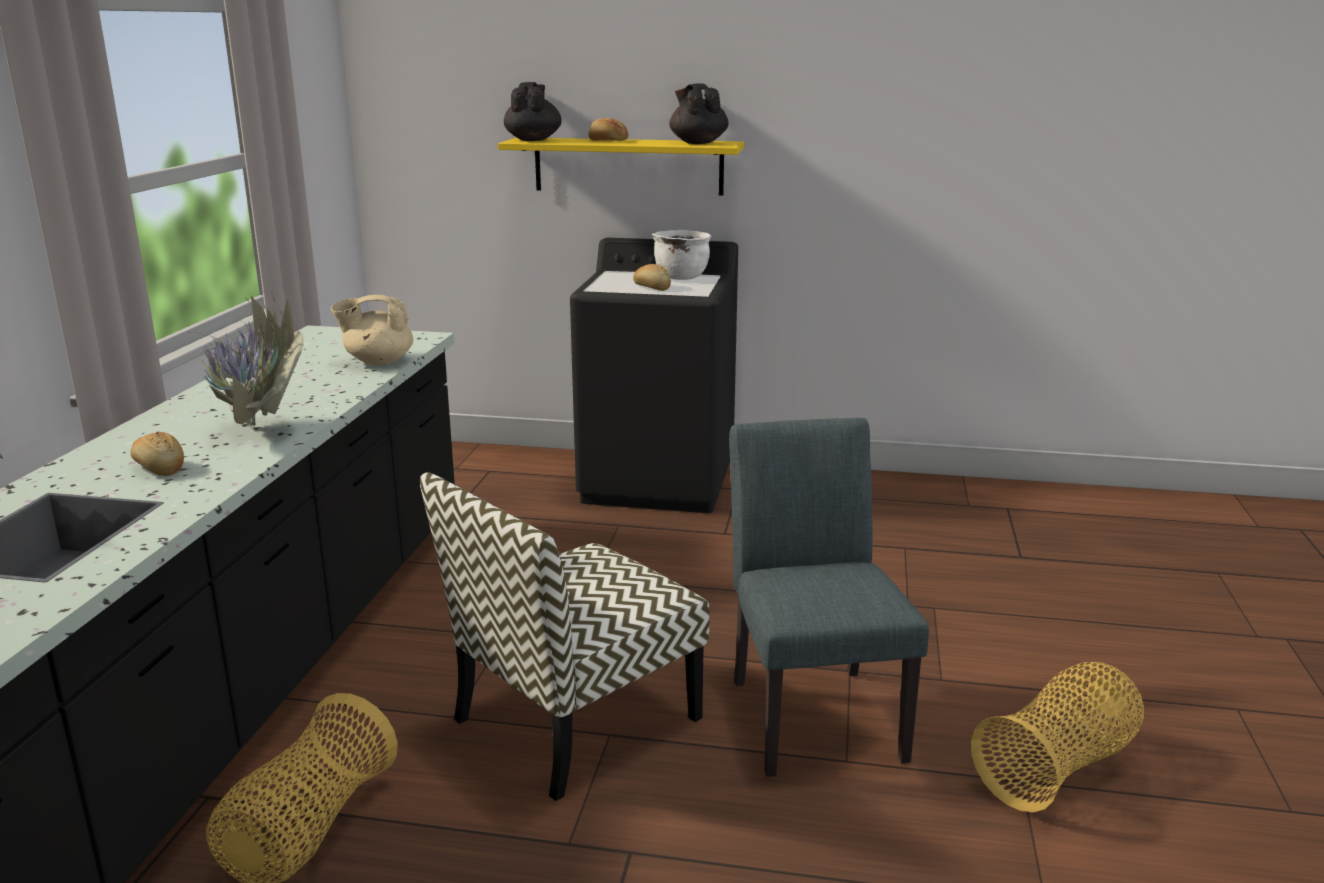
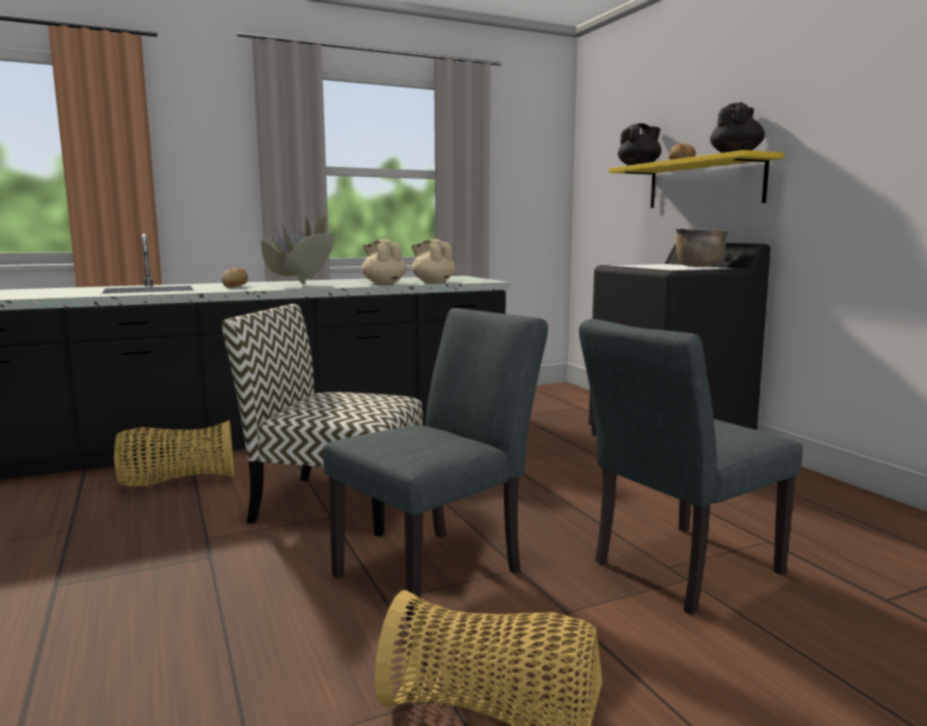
camera: 55 degrees right, 10 degrees down
bread [633,264,671,291] -> none
white cooking pot [652,230,712,280] -> brown cooking pot [676,228,728,267]
none -> beige teapot [361,239,407,284]
none -> grey chair [579,319,803,615]

